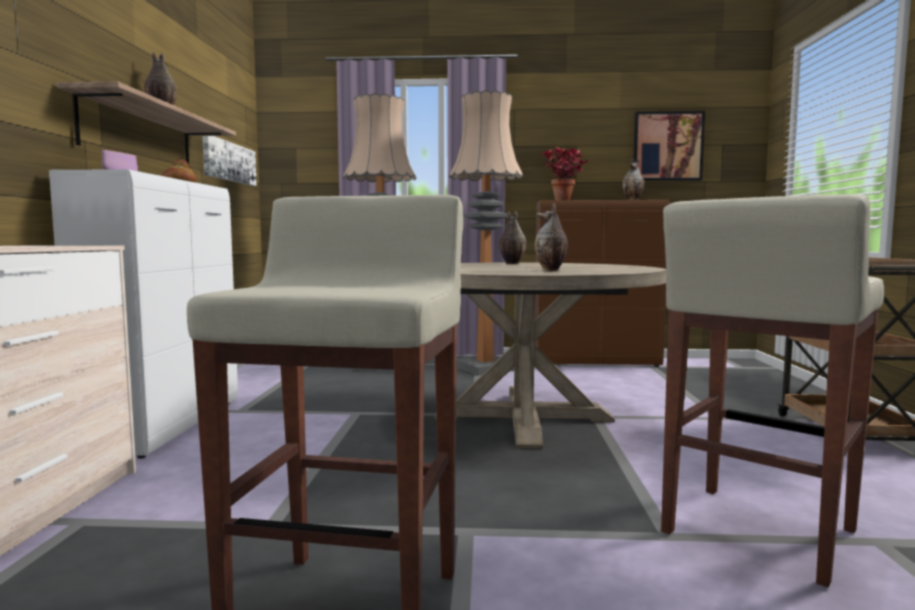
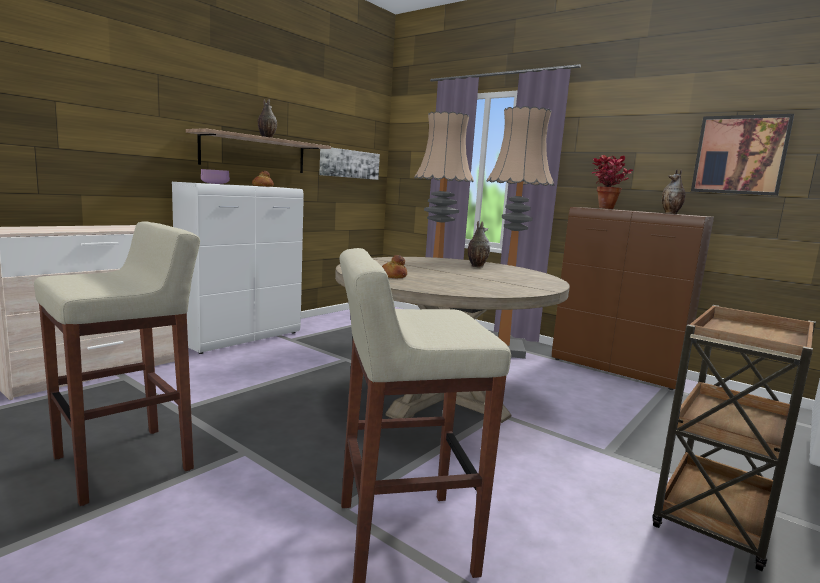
camera: 35 degrees right, 5 degrees up
vase [535,203,568,271] -> none
none -> bread [382,255,407,278]

